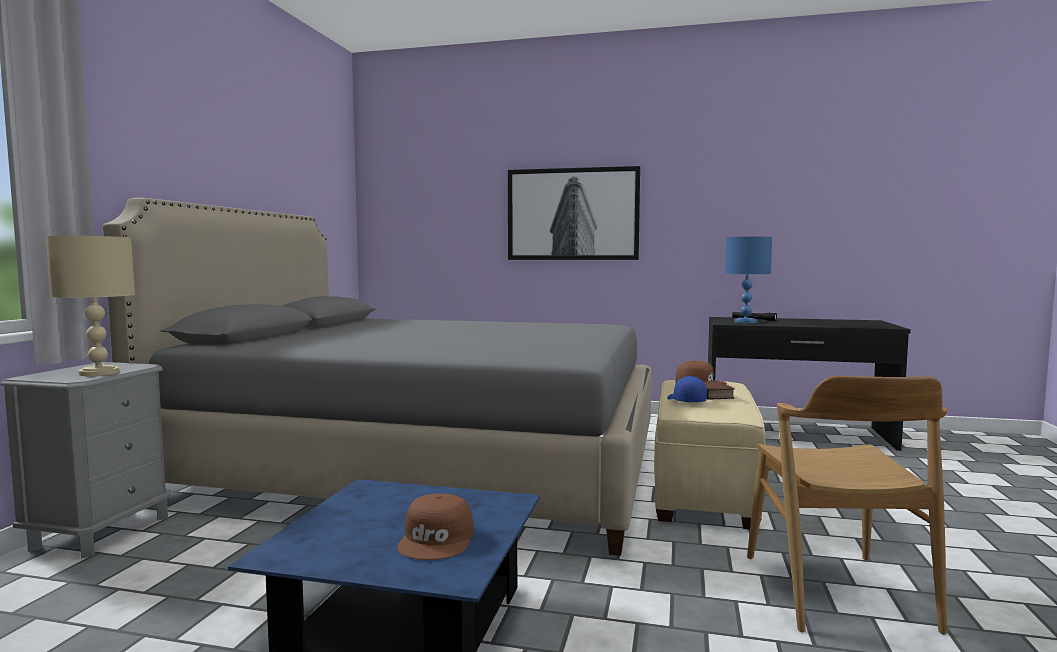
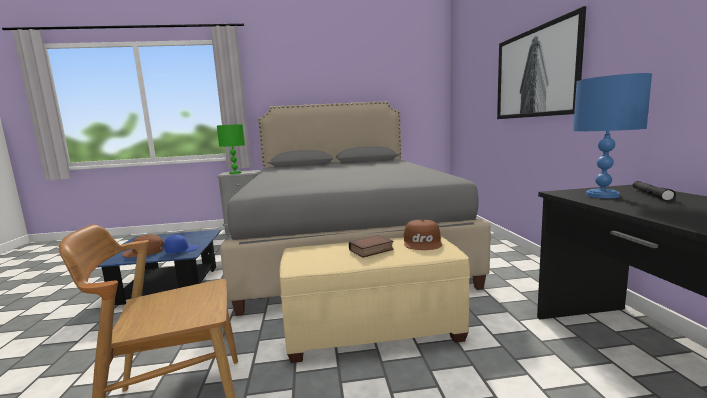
camera: 70 degrees right, 5 degrees up
beige table lamp [46,236,135,376] -> green table lamp [217,124,245,174]
blue cap [667,376,707,402] -> blue cap moved to [164,235,199,253]

